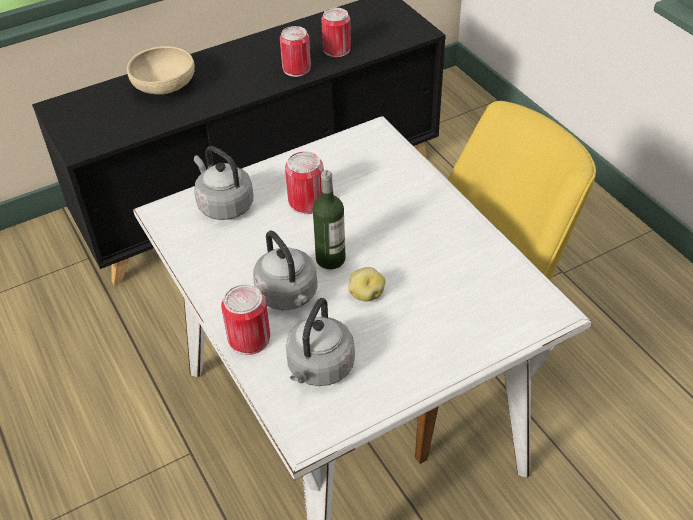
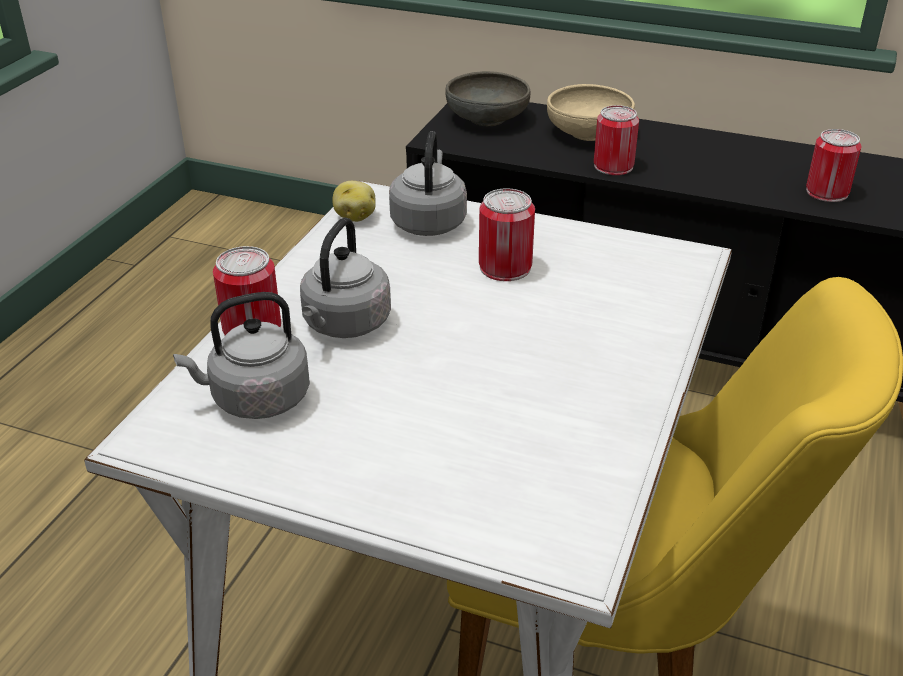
camera: 50 degrees right, 10 degrees down
can [280,26,311,77] -> can moved to [594,105,639,175]
bottle [312,170,346,269] -> none
potato [348,267,386,302] -> potato moved to [332,181,376,222]
none -> grey bowl [445,71,531,126]

